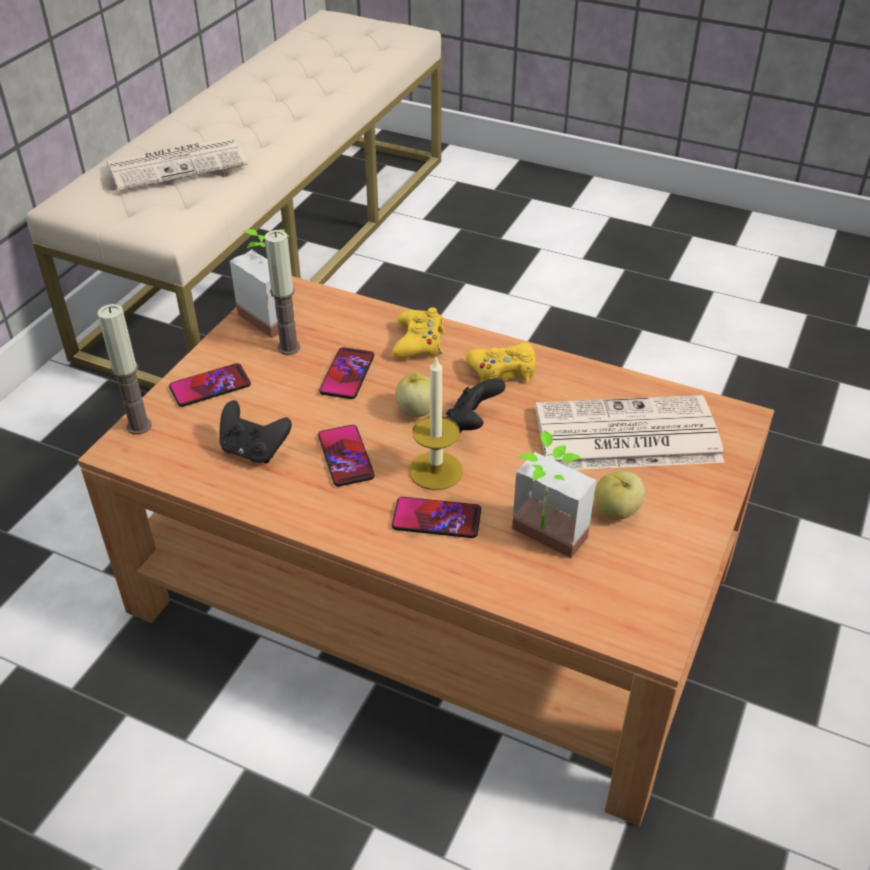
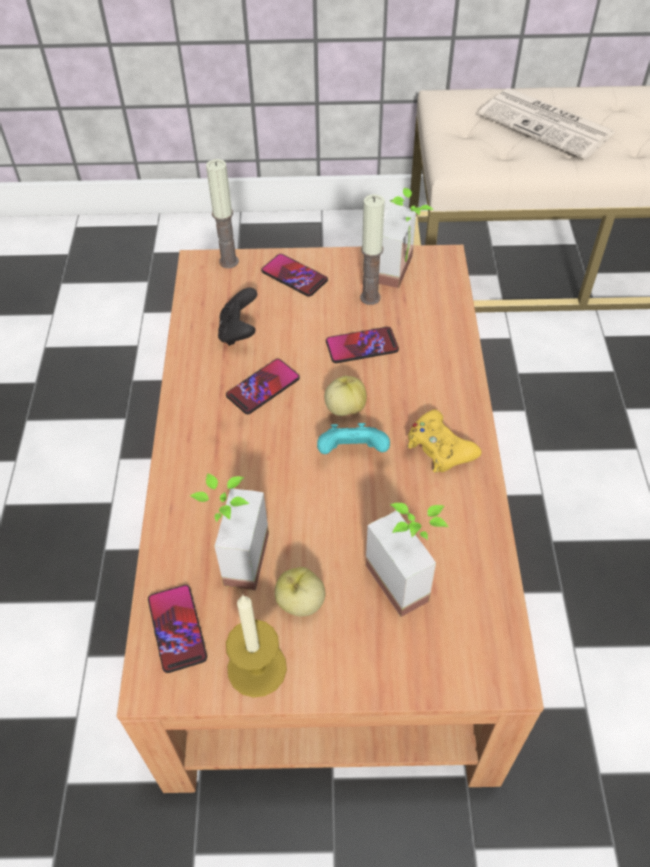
camera: 65 degrees right, 10 degrees up
yellow game controller [392,307,445,359] -> none
phone [392,497,481,538] -> phone moved to [148,585,207,673]
candle [409,357,463,490] -> candle moved to [226,594,287,698]
black game controller [446,378,506,433] -> turquoise game controller [317,423,390,454]
newspaper [535,395,724,470] -> potted plant [366,503,449,617]

